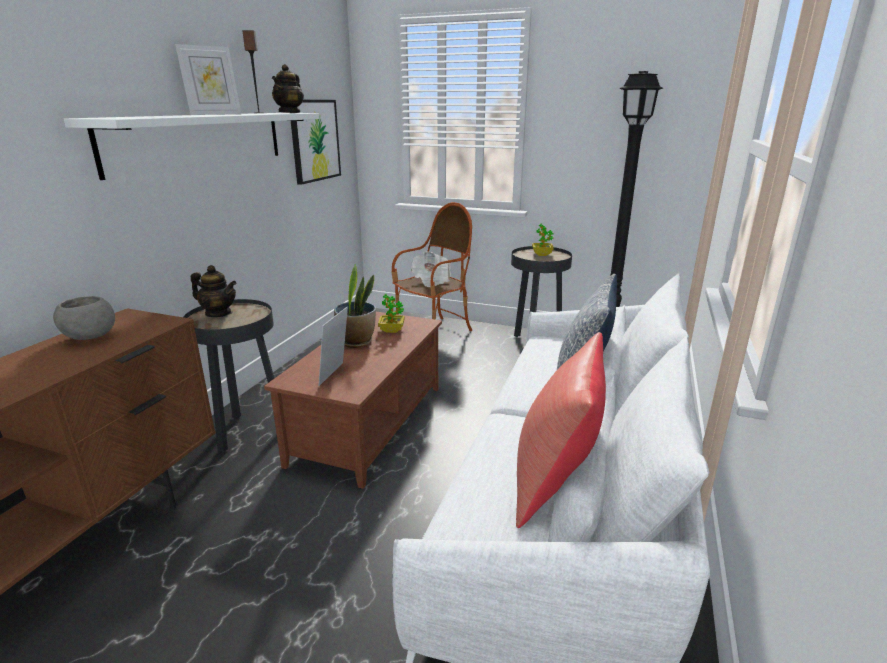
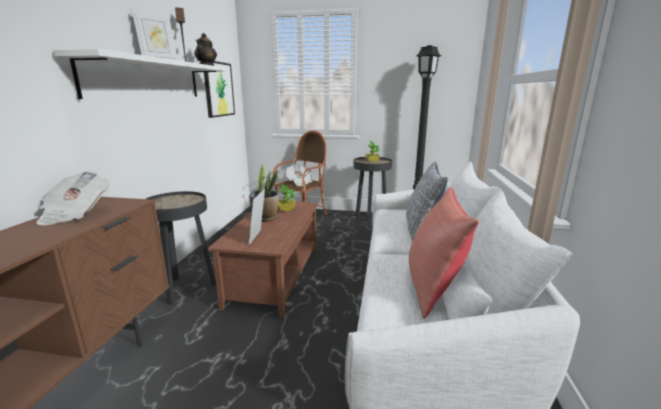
camera: 10 degrees left, 5 degrees down
grey bowl [53,296,115,340] -> newspaper [36,171,109,225]
teapot [191,265,237,317] -> none

